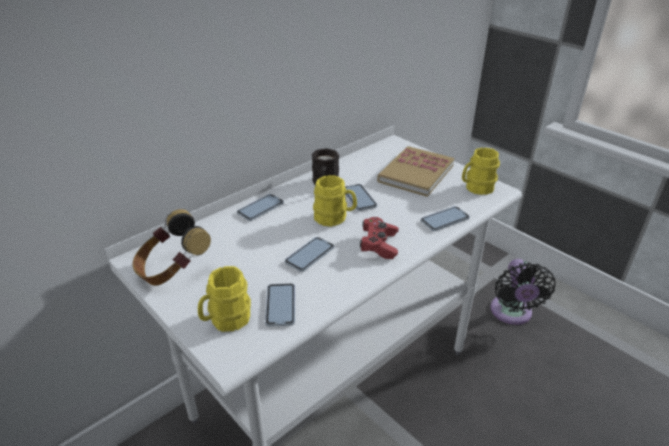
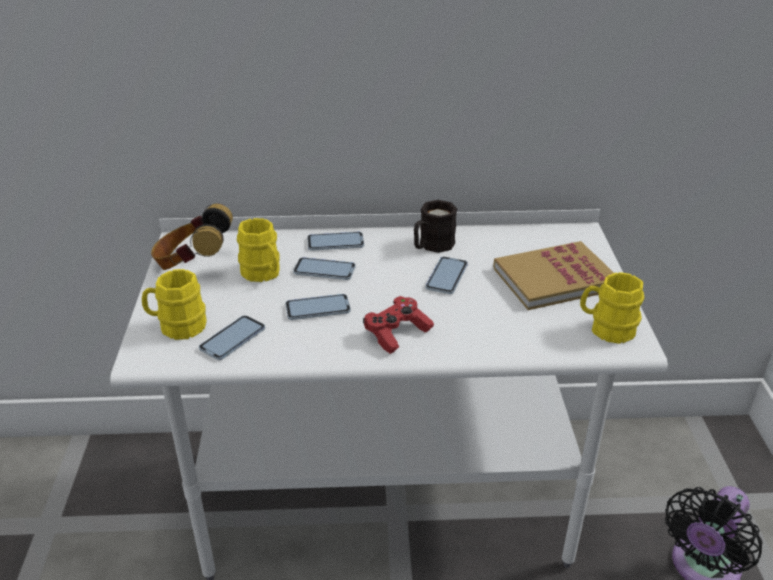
camera: 40 degrees right, 0 degrees up
yellow mug [313,175,357,227] -> yellow mug moved to [237,218,280,282]
phone [421,206,470,231] -> phone moved to [293,257,356,280]

